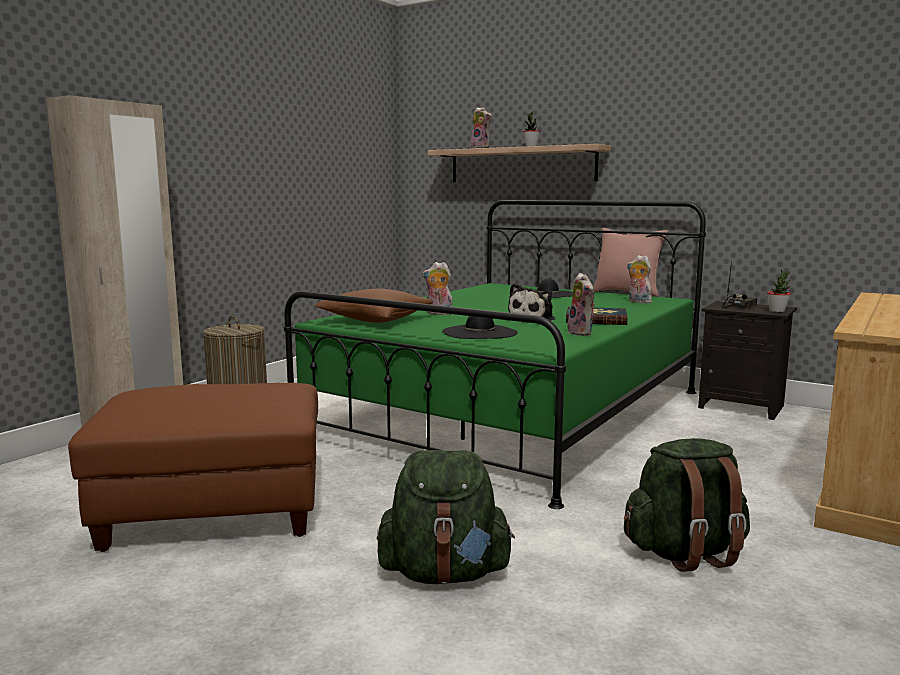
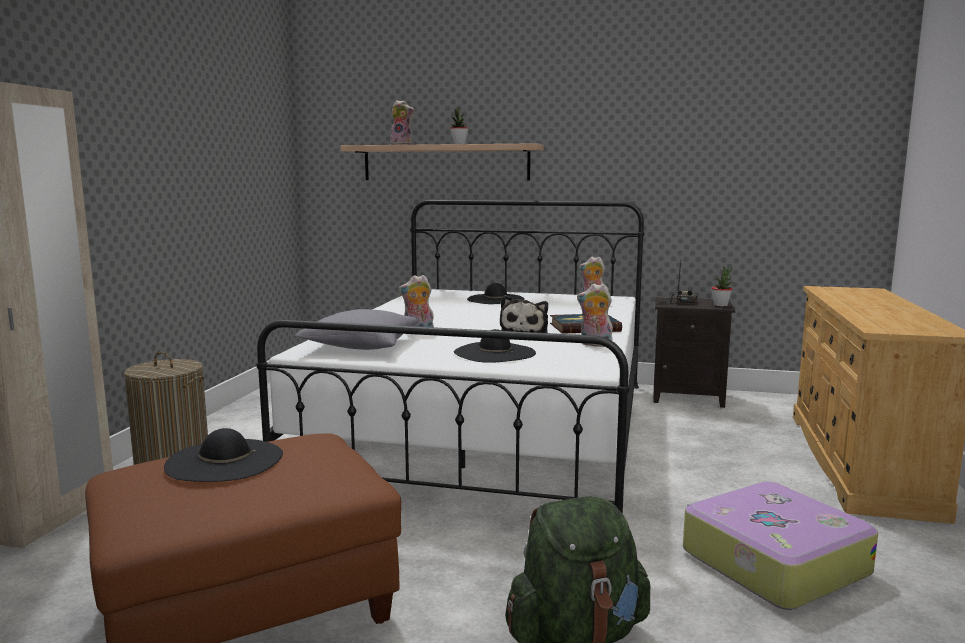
camera: 20 degrees left, 0 degrees up
green bed [284,200,706,509] -> white bed [256,200,645,514]
brown pillow [315,289,433,323] -> grey pillow [295,309,419,350]
plush toy [567,273,595,336] -> plush toy turned 150 degrees clockwise [577,284,613,347]
pink pillow [594,228,668,297] -> none
green backpack [624,438,750,572] -> suitcase [683,482,878,610]
none -> black hat [164,428,283,482]

